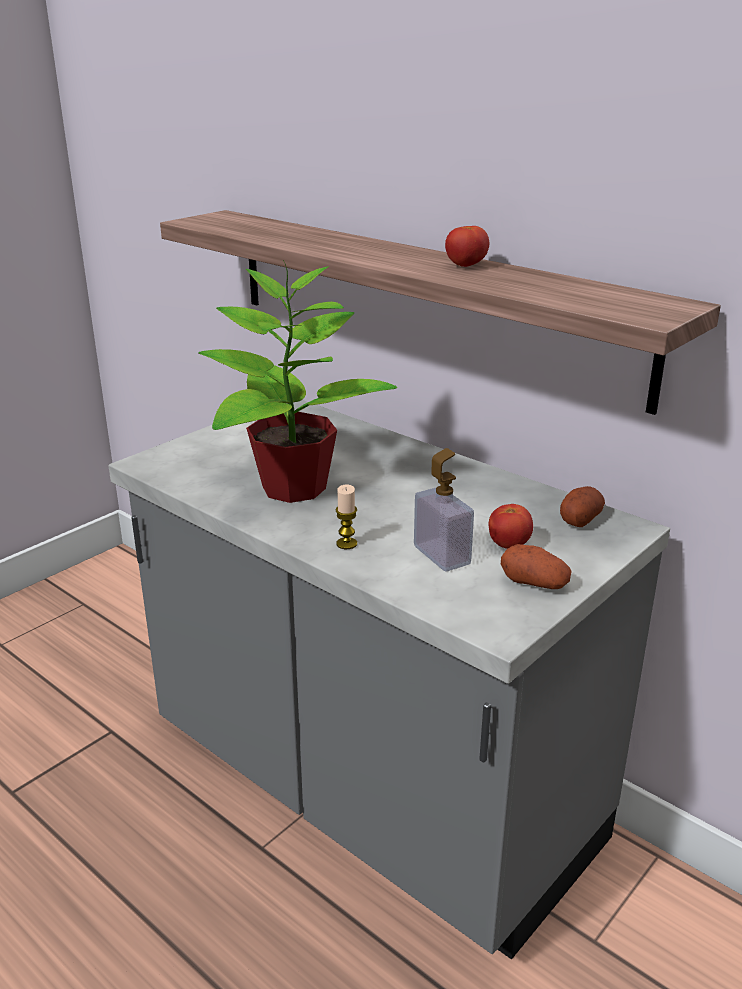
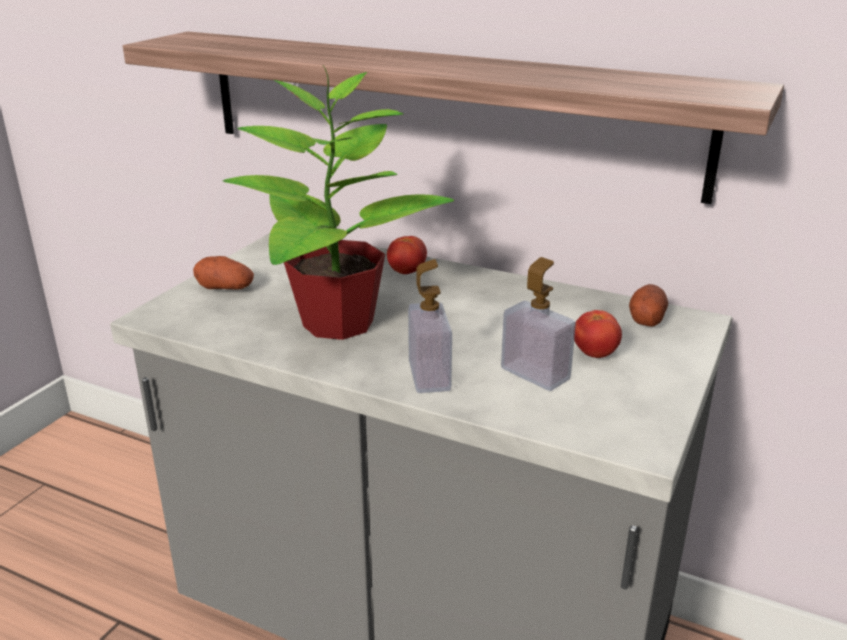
camera: 15 degrees left, 0 degrees up
candle [336,485,357,549] -> soap dispenser [408,259,452,393]
tomato [445,226,489,267] -> tomato moved to [387,236,427,274]
potato [501,544,572,589] -> potato moved to [193,256,254,290]

